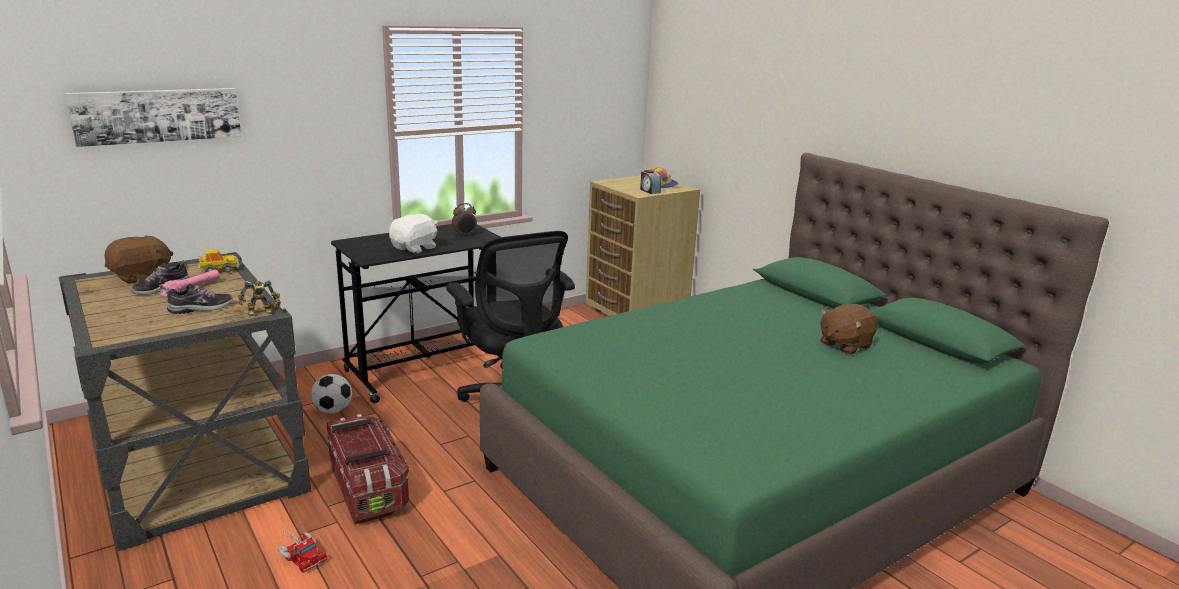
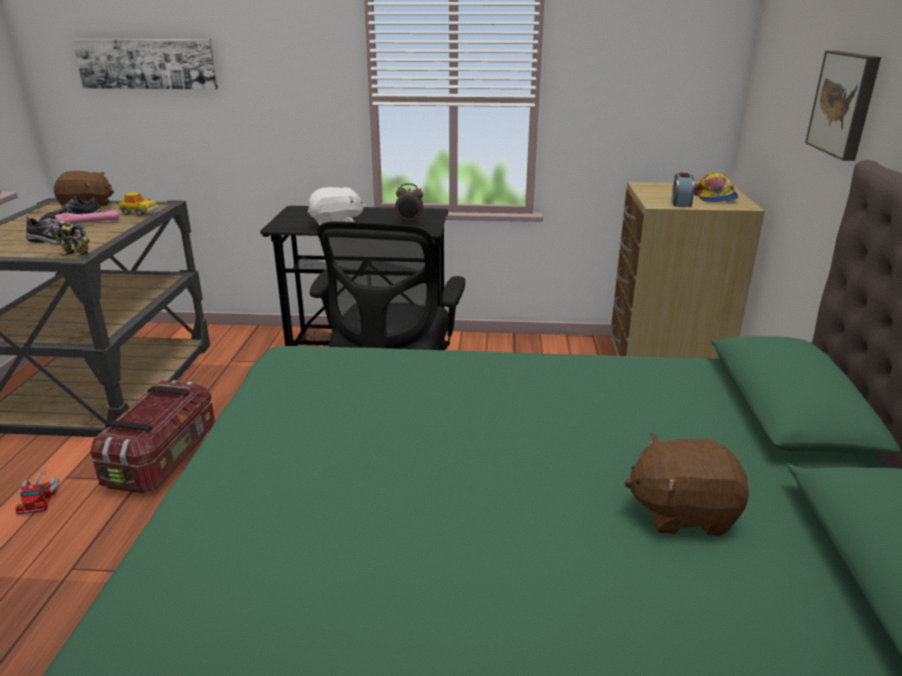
camera: 40 degrees right, 5 degrees up
football [311,374,352,414] -> none
none -> picture [805,51,881,161]

